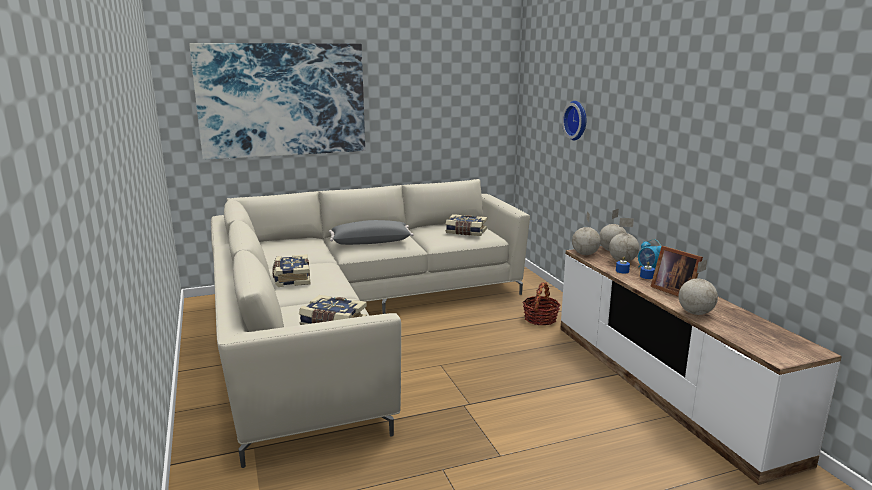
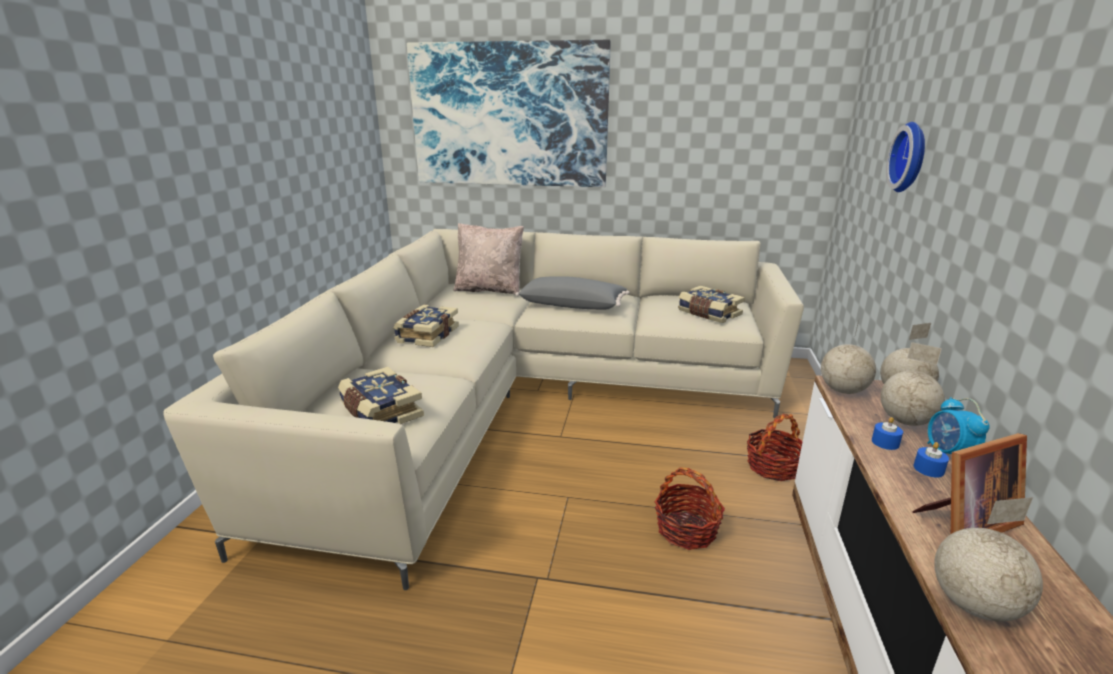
camera: 30 degrees right, 5 degrees up
picture frame [650,246,703,297] -> picture frame turned 105 degrees counterclockwise [912,433,1027,534]
none -> beige pillow [454,223,524,294]
none -> basket [654,467,725,550]

